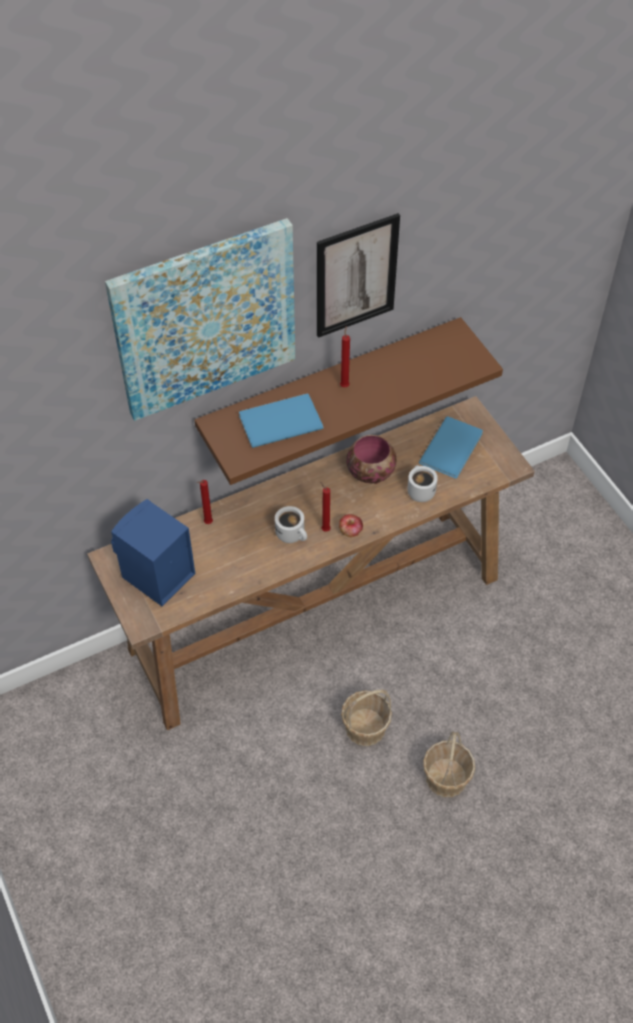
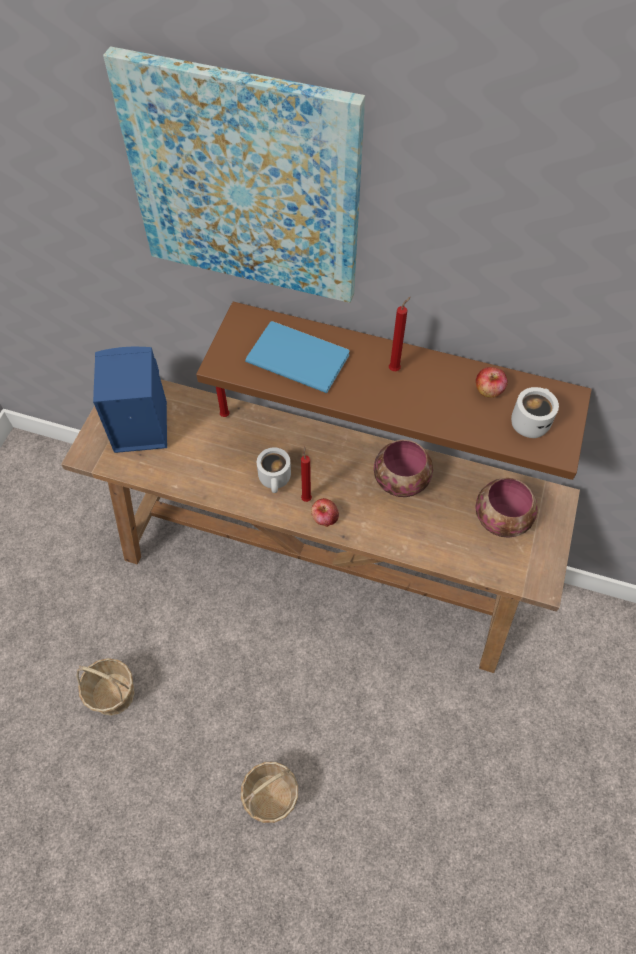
camera: 45 degrees right, 5 degrees up
picture [317,213,400,338] -> none
basket [341,689,392,746] -> basket moved to [76,658,135,716]
white mug [407,465,438,502] -> white mug moved to [511,387,559,438]
blue book [419,416,483,479] -> bowl [475,478,538,538]
none -> apple [476,367,508,398]

